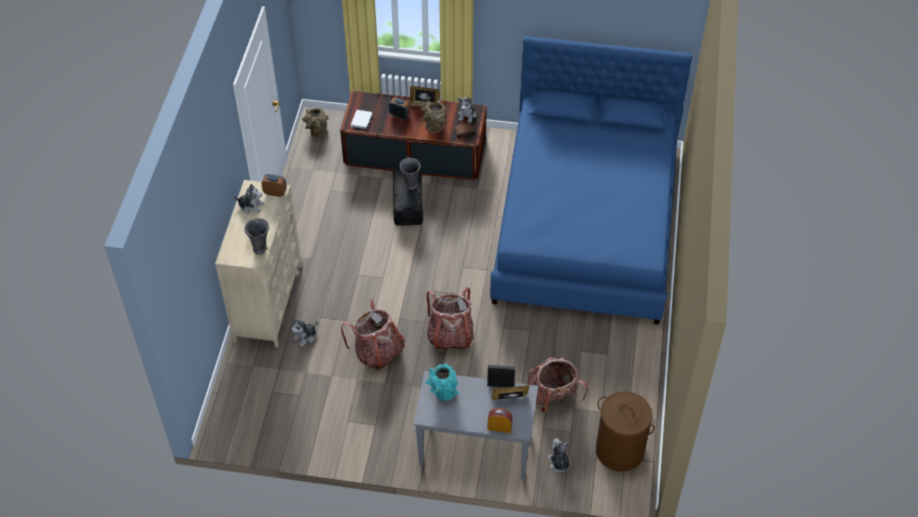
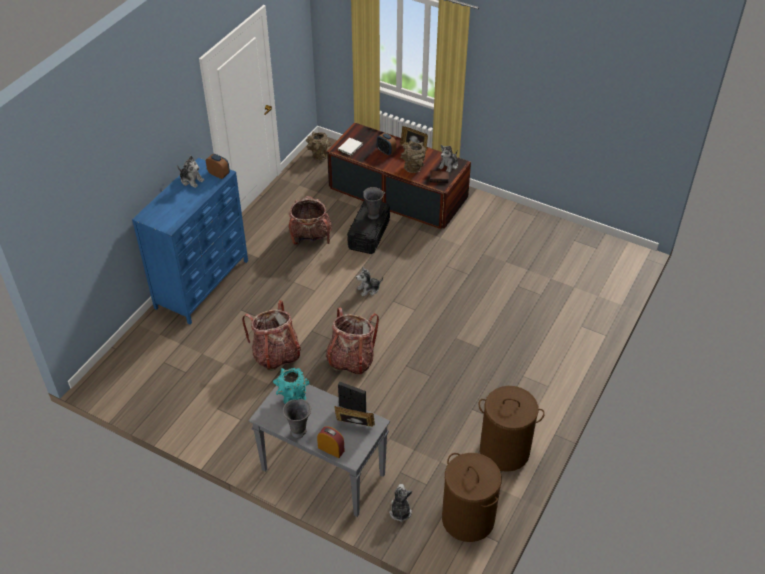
camera: 20 degrees right, 5 degrees down
beige dresser [215,180,302,347] -> blue dresser [132,158,248,324]
grey vase [244,218,269,254] -> grey vase moved to [283,399,311,438]
plush toy [291,317,317,346] -> plush toy moved to [356,266,383,296]
blue bed [490,36,692,325] -> none
backpack [528,357,588,412] -> backpack moved to [289,196,332,245]
none -> brown laundry basket [479,386,545,472]

